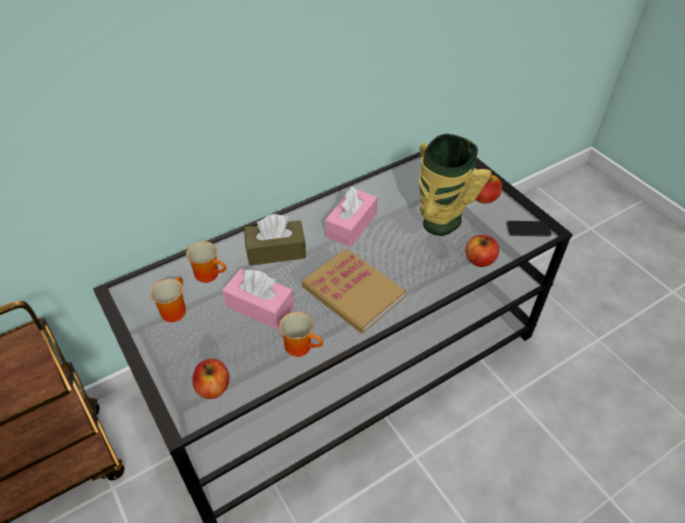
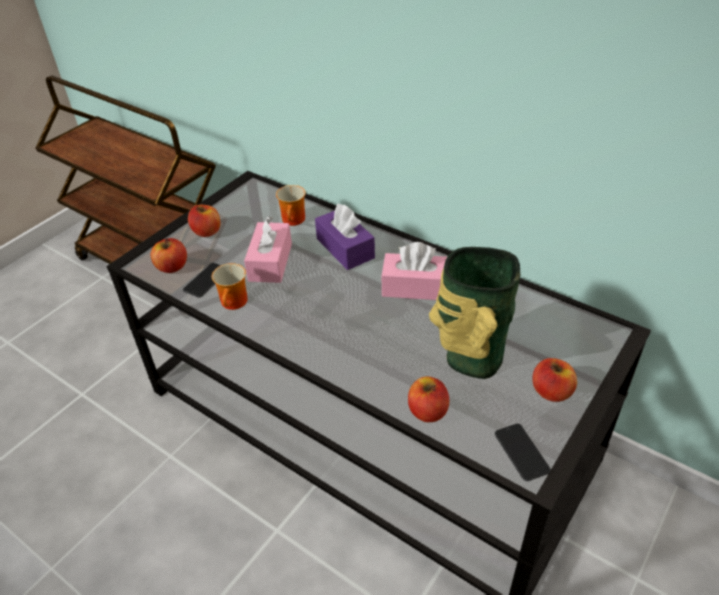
camera: 70 degrees right, 5 degrees down
mug [150,277,186,322] -> none
brown tissue box [244,214,306,266] -> purple tissue box [315,204,375,270]
book [302,248,406,334] -> none
none -> phone [183,263,221,298]
none -> apple [188,205,220,237]

